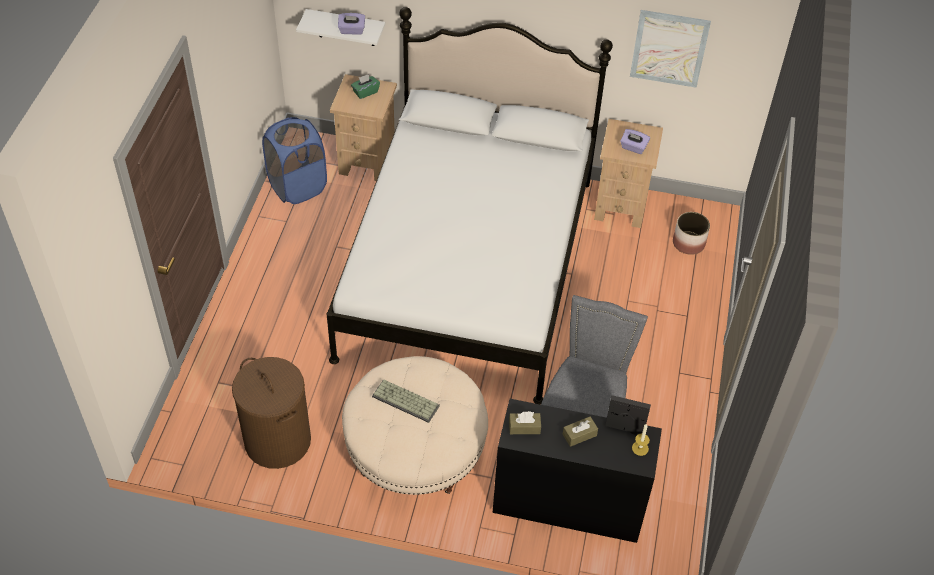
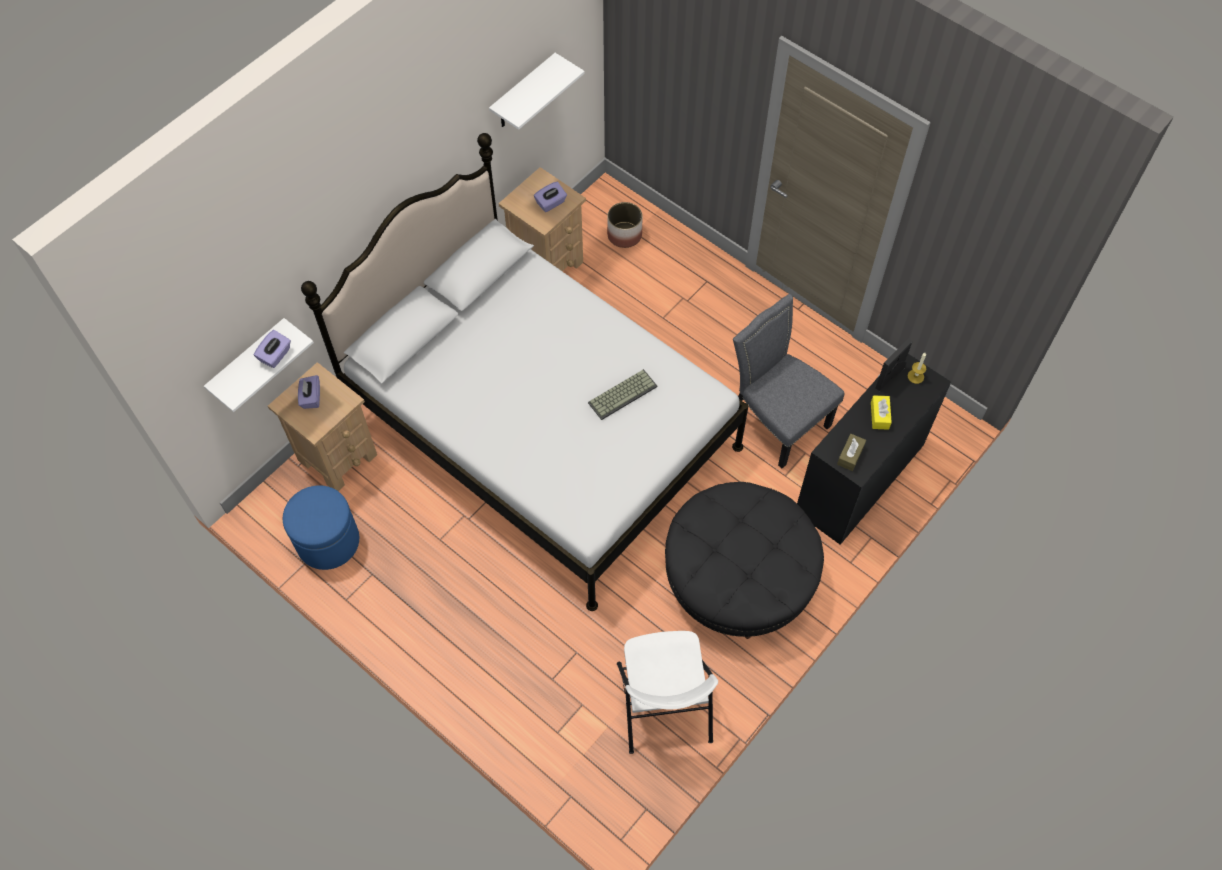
camera: 60 degrees left, 10 degrees up
brown laundry basket [232,357,311,469] -> white chair [617,631,718,754]
blue laundry basket [262,117,327,204] -> blue ottoman [283,485,359,570]
beige ottoman [342,356,488,495] -> black ottoman [665,482,824,639]
green tissue box [351,74,380,99] -> purple tissue box [298,375,320,409]
keyboard [372,380,440,423] -> keyboard moved to [588,369,657,420]
brown tissue box [563,416,598,447] -> yellow tissue box [871,395,892,430]
picture [630,10,711,88] -> white shelf [489,53,585,130]

